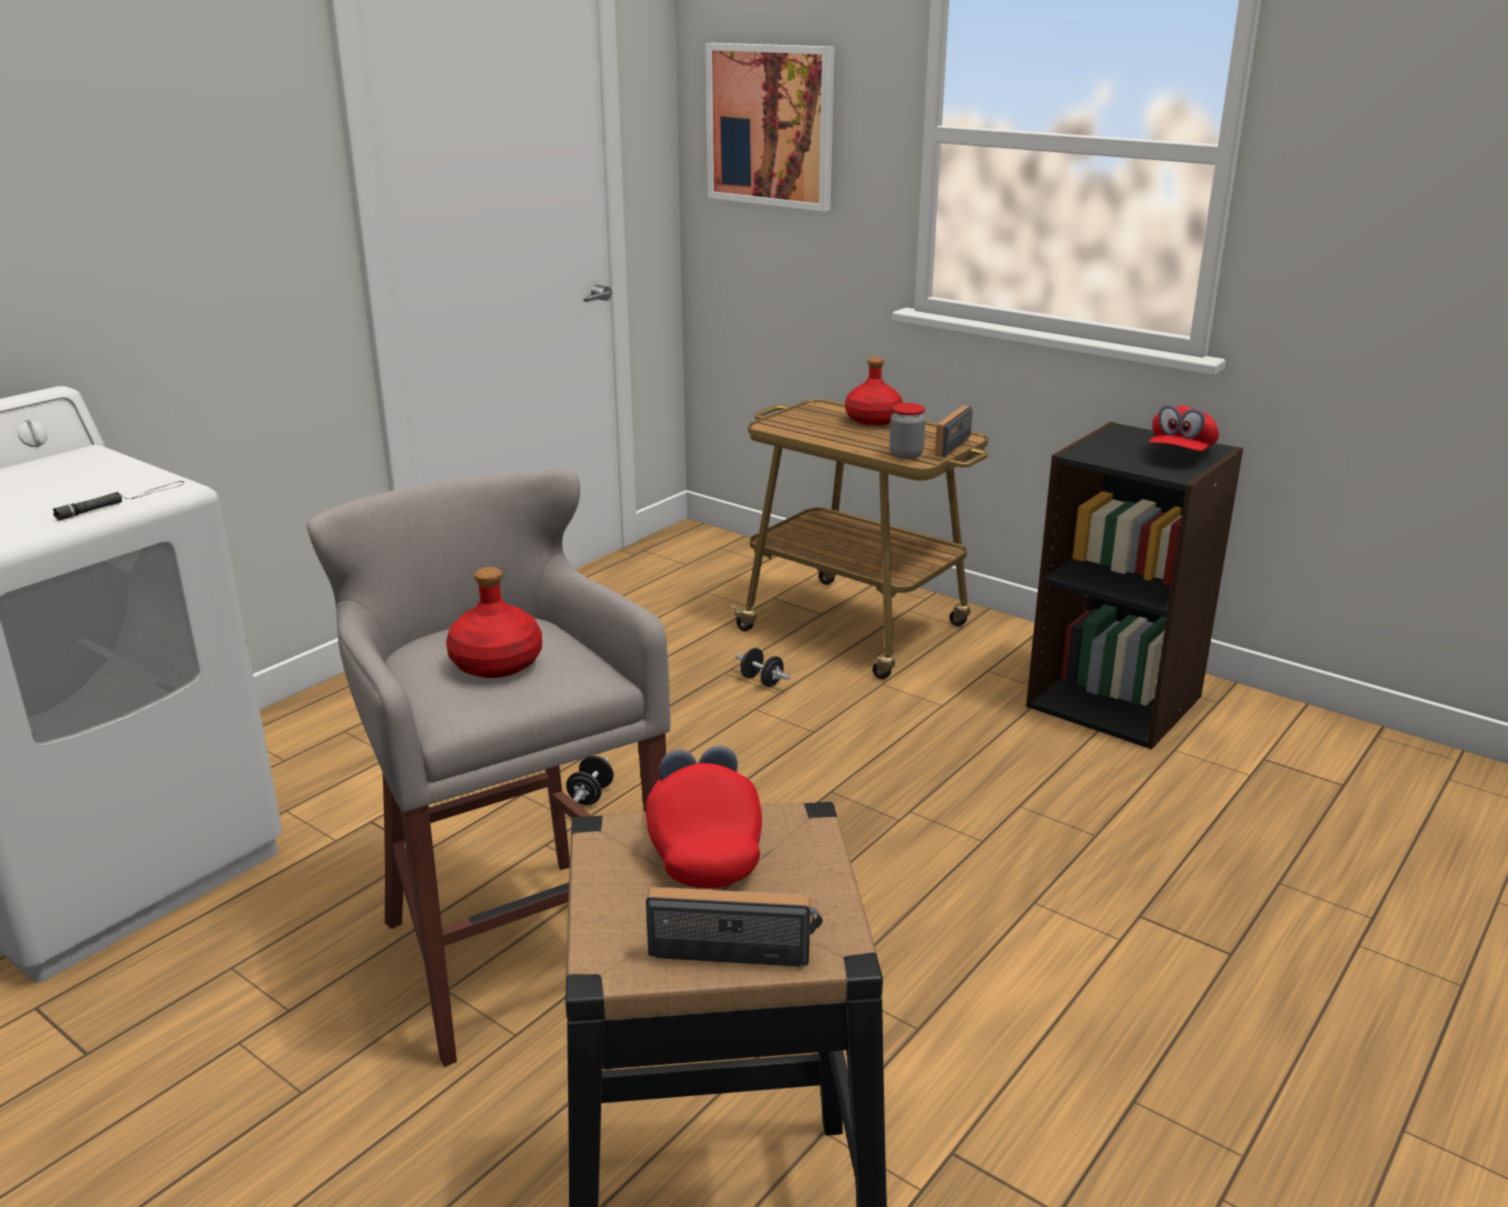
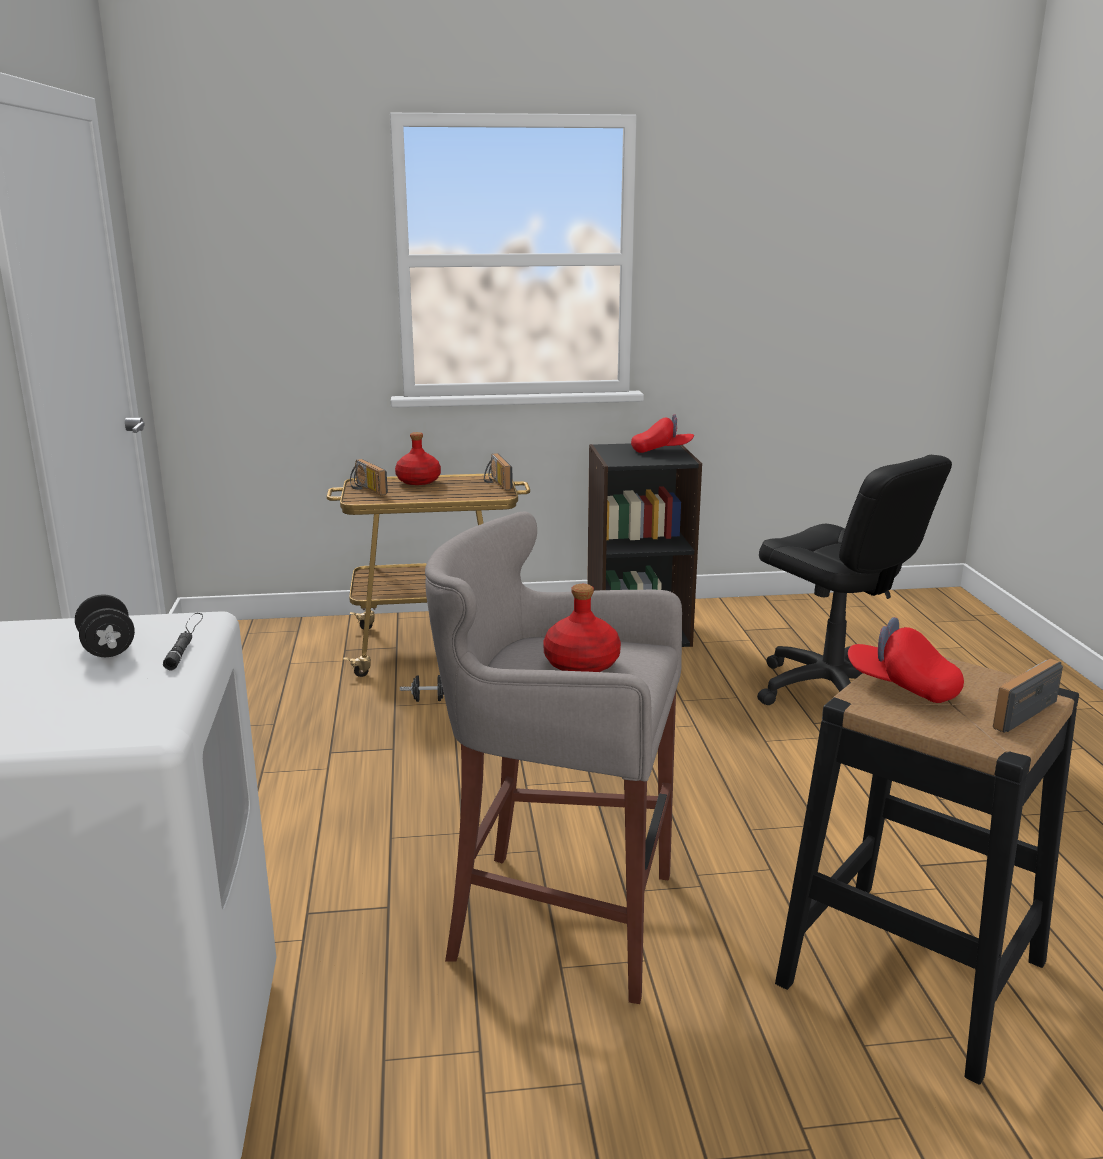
camera: 45 degrees left, 5 degrees down
black dumbbell [566,755,614,805] -> black dumbbell moved to [75,594,135,657]
picture [706,43,834,211] -> none
jar [889,403,926,459] -> none
red cap [1149,405,1219,451] -> red cap turned 75 degrees counterclockwise [631,414,694,453]
none -> radio [350,459,388,495]
none -> black office chair [757,455,952,705]

